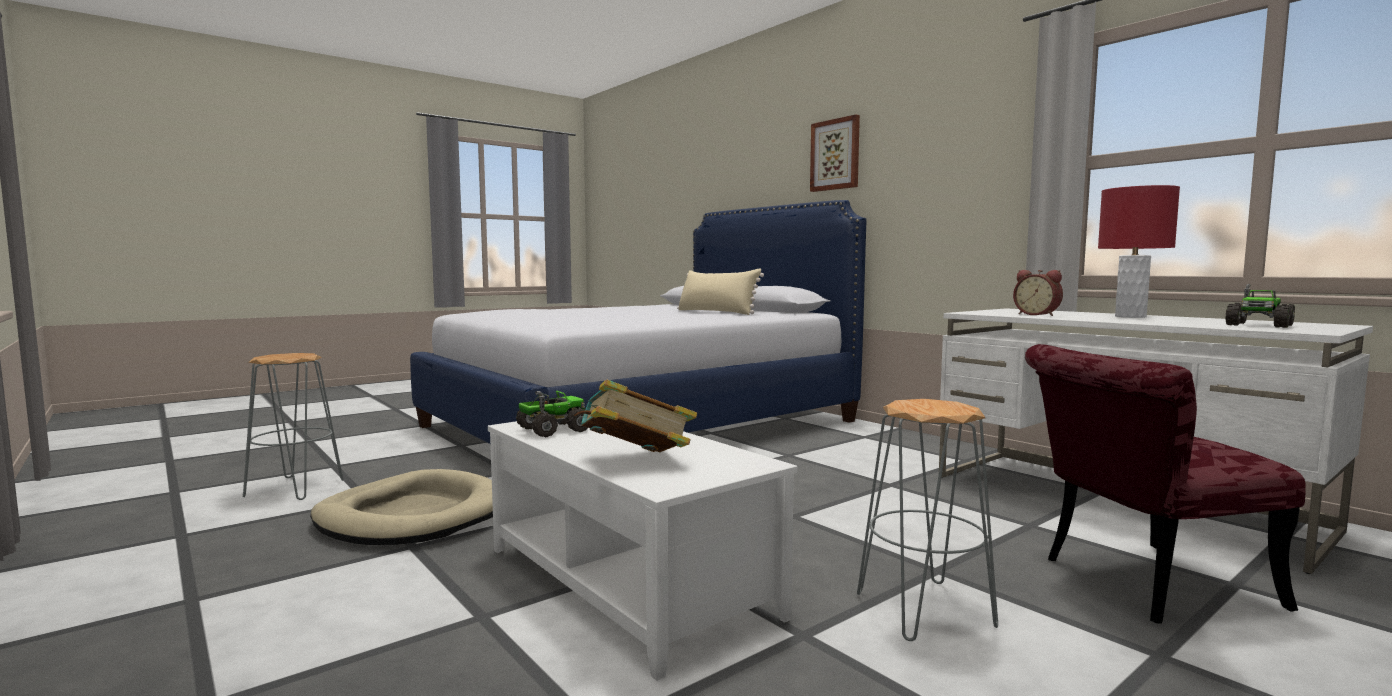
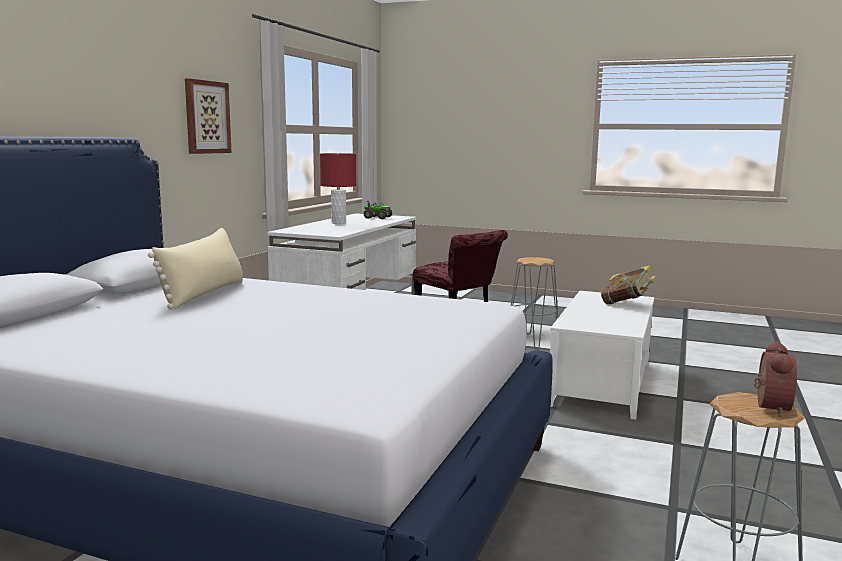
camera: 120 degrees left, 5 degrees up
beige dog bed [310,469,493,545] -> none
toy truck [516,391,588,438] -> none
picture [810,115,860,192] -> picture moved to [185,78,232,154]
alarm clock [1013,270,1063,316] -> alarm clock moved to [754,341,797,416]

